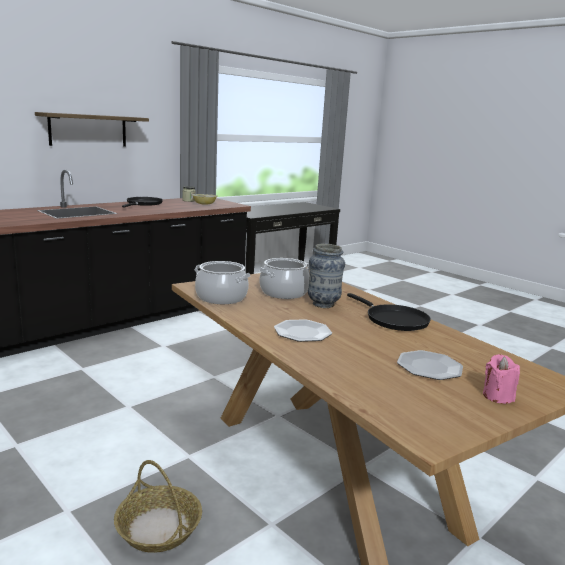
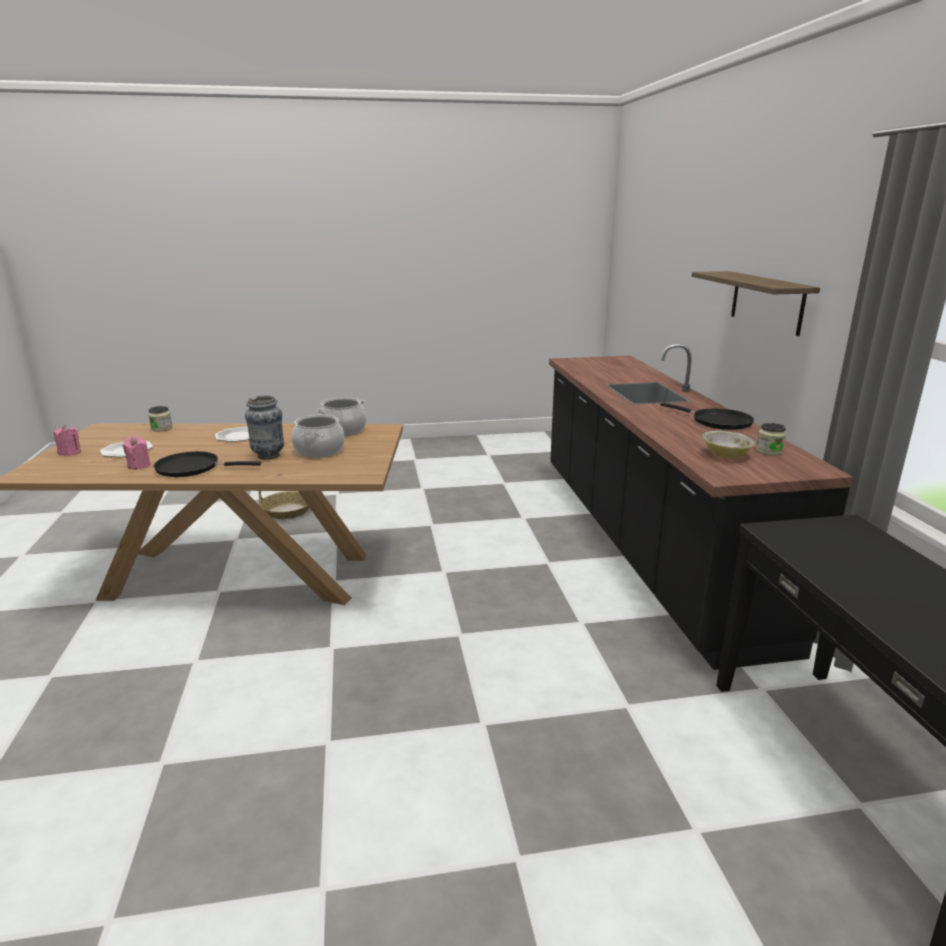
camera: 125 degrees right, 5 degrees up
none -> pink candle [122,436,151,470]
none -> jar [148,406,173,432]

